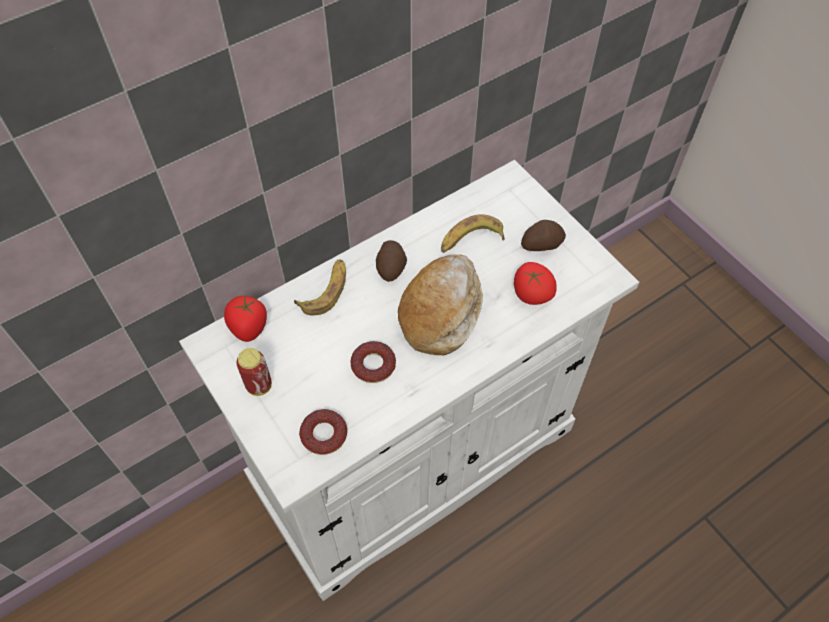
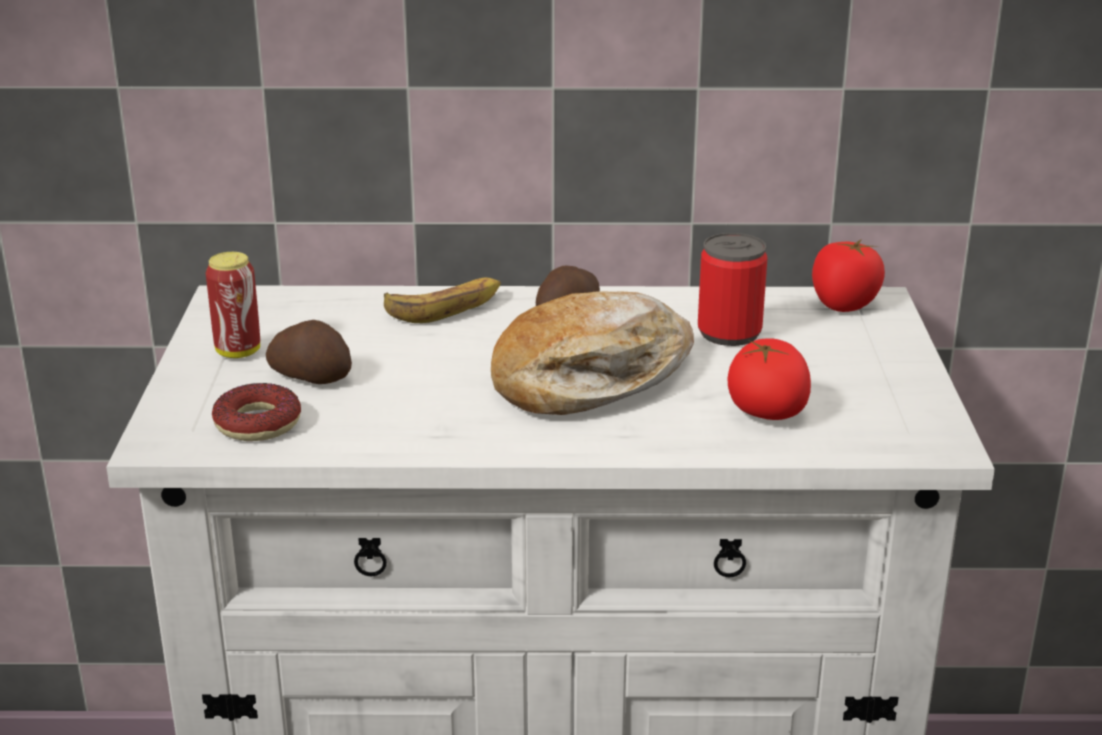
camera: 35 degrees right, 30 degrees down
tomato [224,296,267,342] -> tomato moved to [812,239,885,312]
donut [350,341,396,383] -> none
banana [441,214,505,253] -> can [698,233,767,346]
potato [521,220,566,251] -> potato moved to [266,320,352,384]

